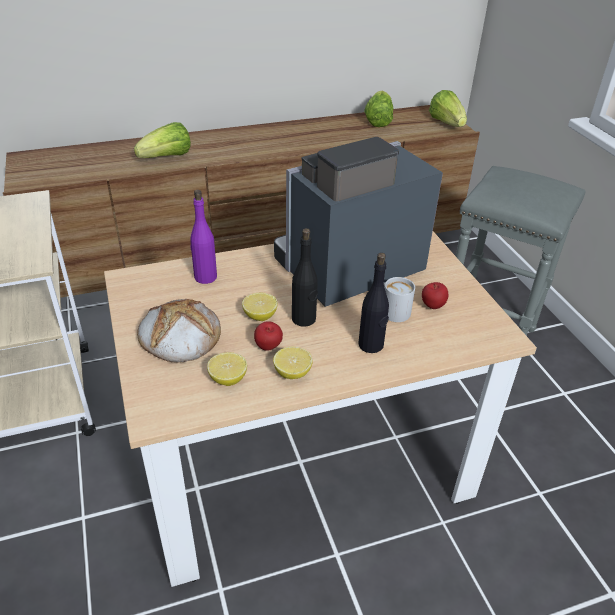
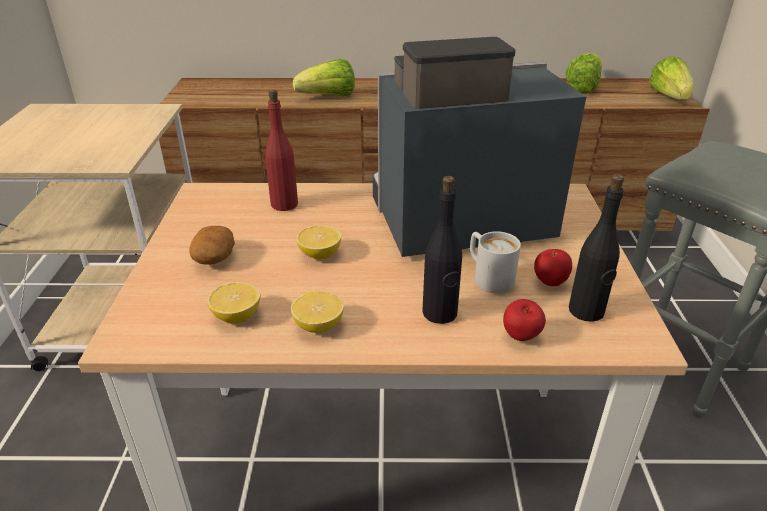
camera: 20 degrees right, 5 degrees down
bread [137,299,221,362] -> potato [189,226,235,265]
purple bottle [190,190,217,284] -> red bottle [265,90,298,211]
apple [254,321,283,351] -> apple moved to [503,299,546,341]
black bottle [292,228,318,327] -> black bottle moved to [569,174,624,322]

